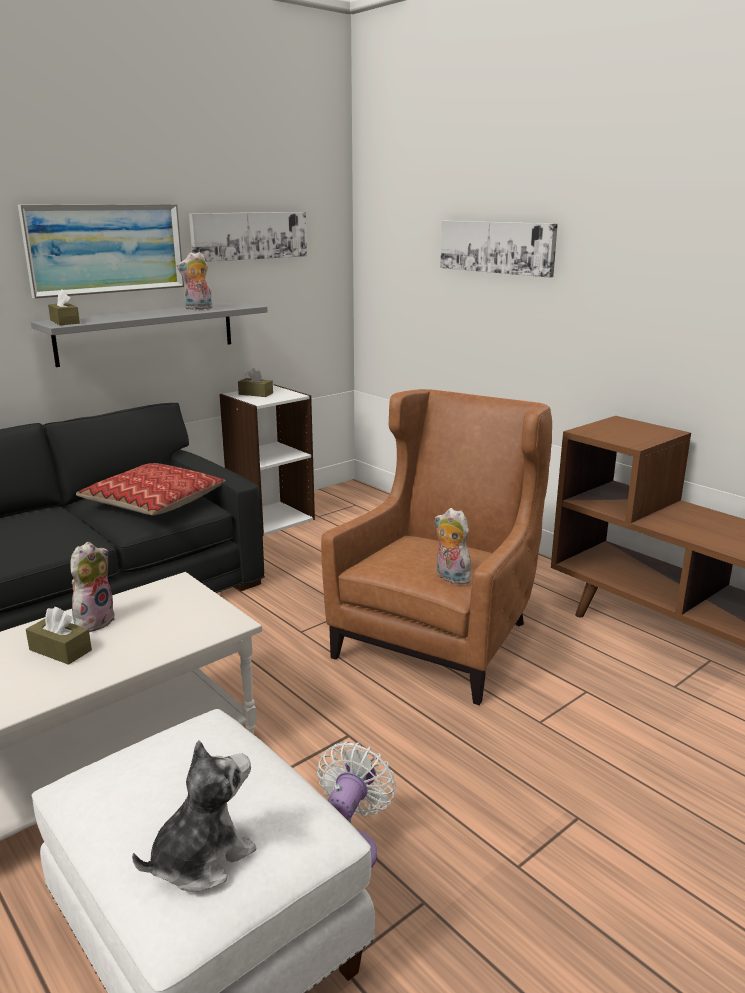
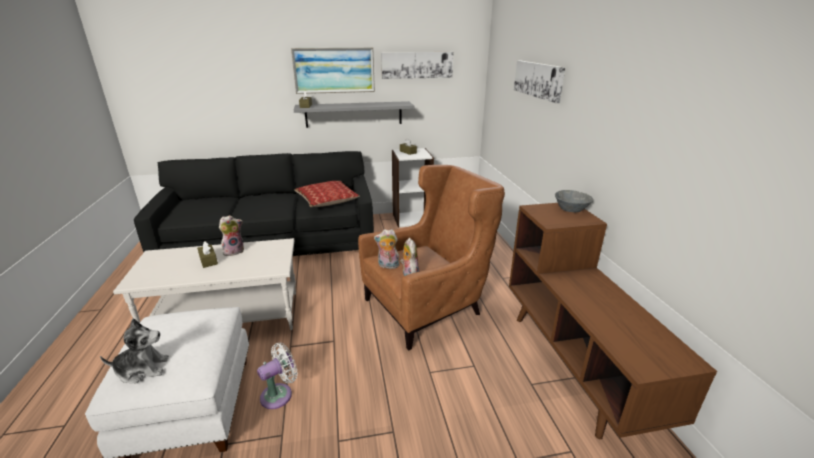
camera: 30 degrees right, 5 degrees up
plush toy [176,252,213,310] -> plush toy moved to [374,229,399,269]
none -> grey bowl [555,190,593,212]

